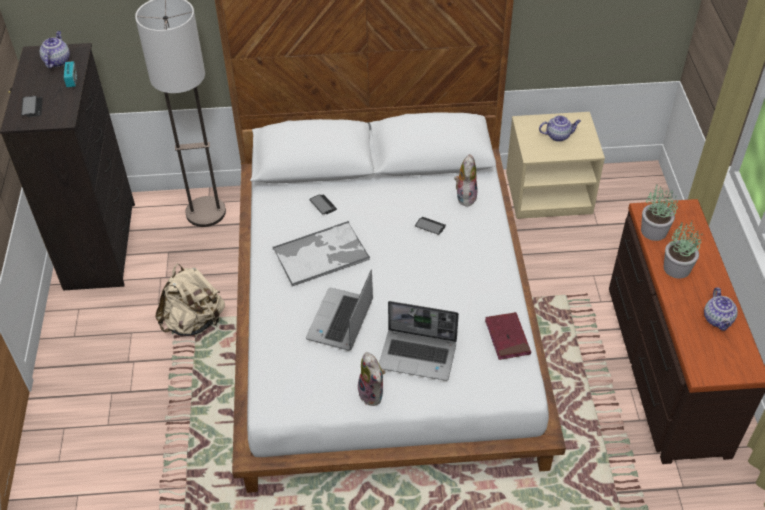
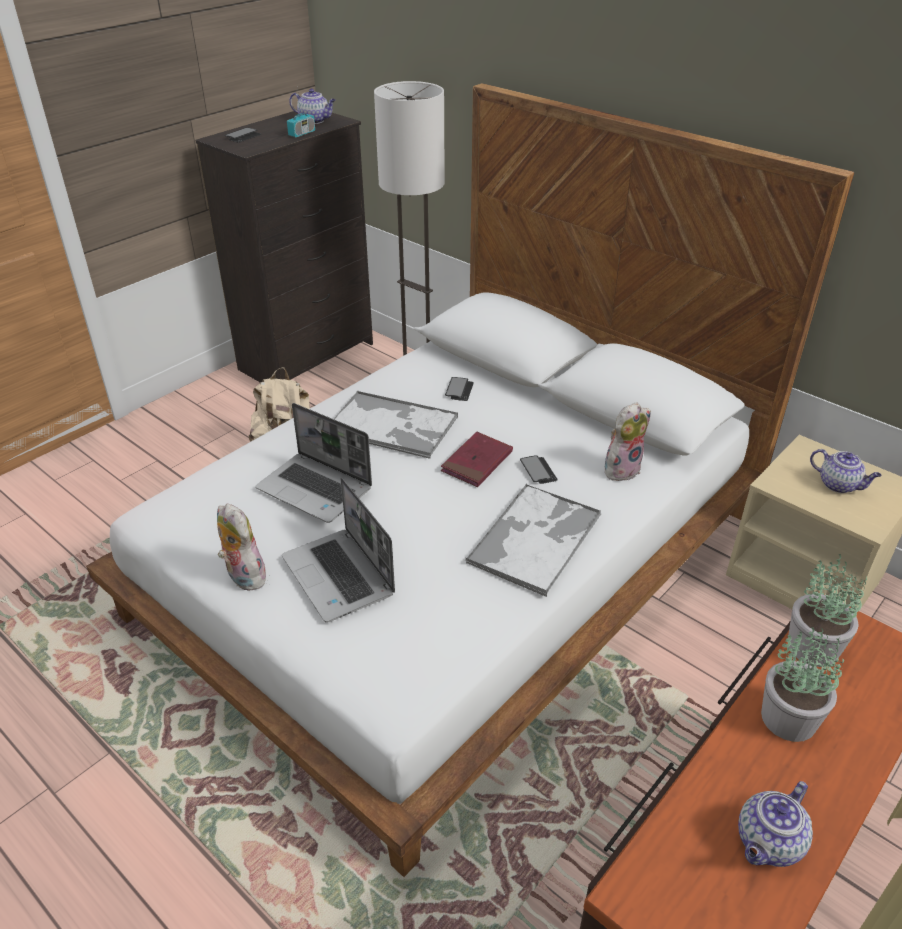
camera: 45 degrees right, 10 degrees down
teapot [39,31,70,68] -> teapot turned 60 degrees clockwise [289,89,336,124]
laptop [306,269,373,351] -> laptop turned 120 degrees counterclockwise [255,403,372,523]
plush toy [358,352,385,406] -> plush toy turned 120 degrees clockwise [217,504,266,591]
red book [485,312,531,360] -> red book moved to [441,432,513,487]
none -> tray [465,484,601,597]

